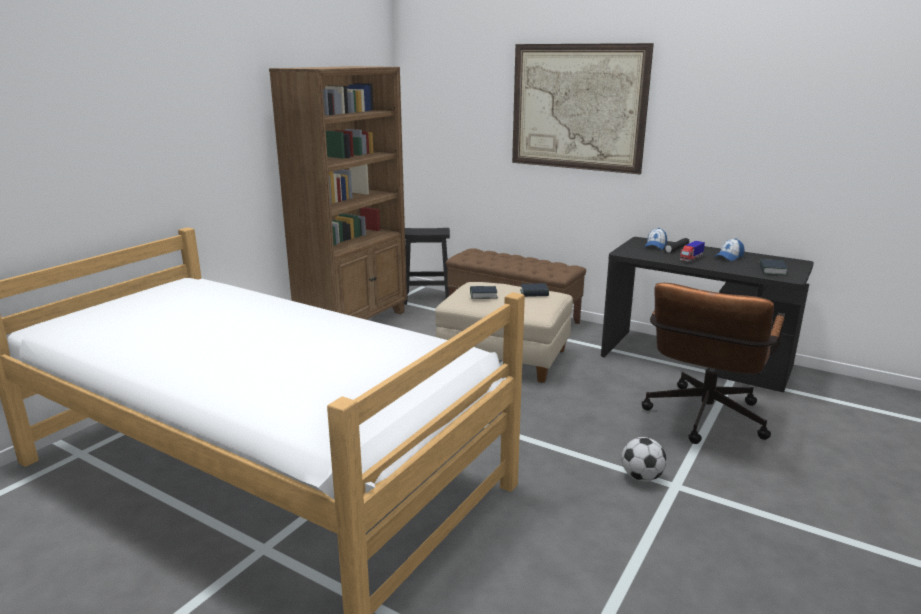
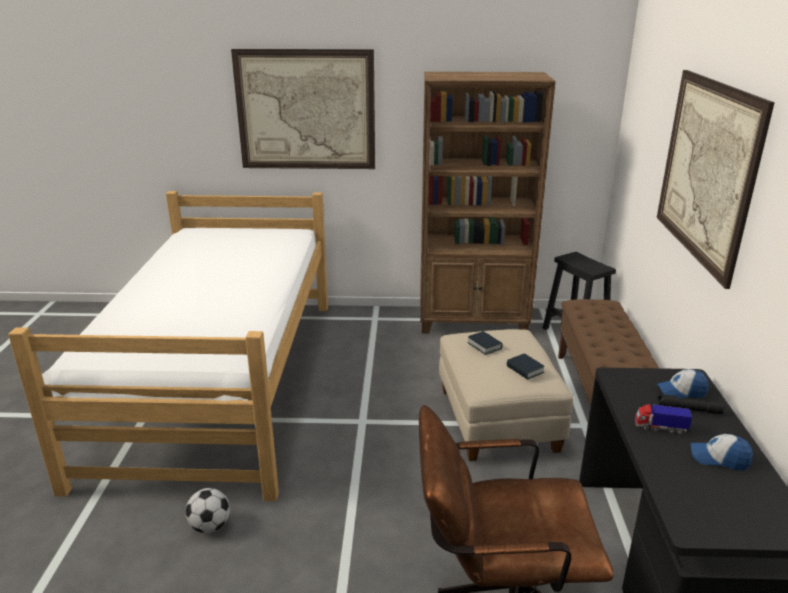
camera: 60 degrees right, 5 degrees up
football [622,437,666,482] -> football moved to [185,488,230,533]
book [759,259,788,275] -> none
none -> picture [231,49,375,169]

